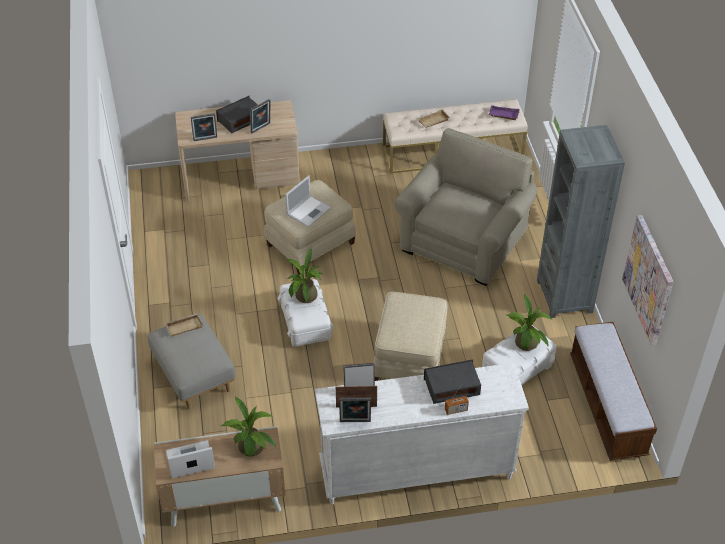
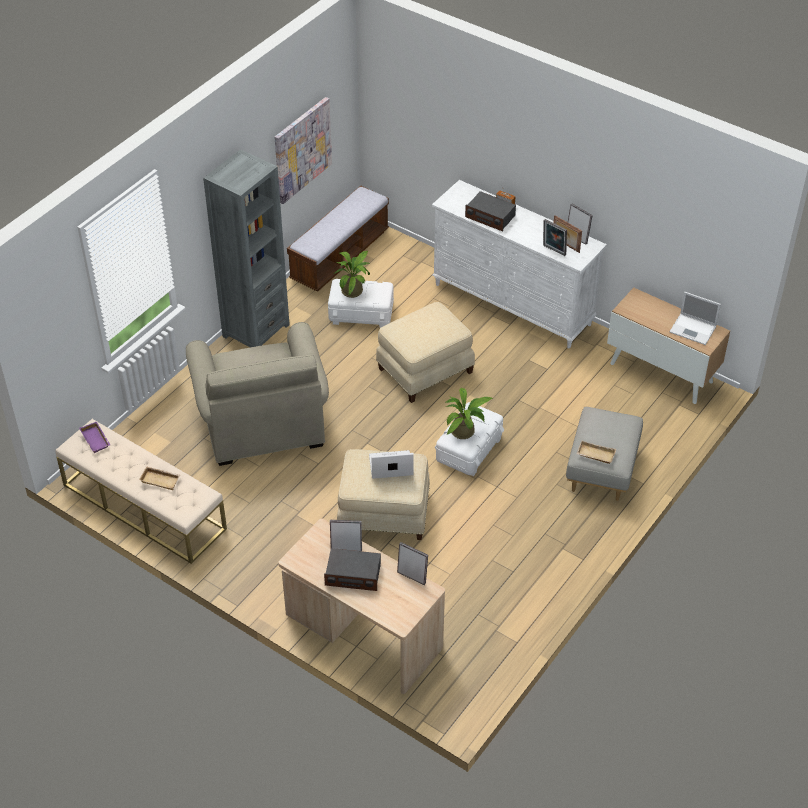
camera: 135 degrees left, 0 degrees up
potted plant [220,396,276,457] -> none
beige armchair [395,128,537,286] -> beige armchair turned 90 degrees counterclockwise [186,322,329,466]

